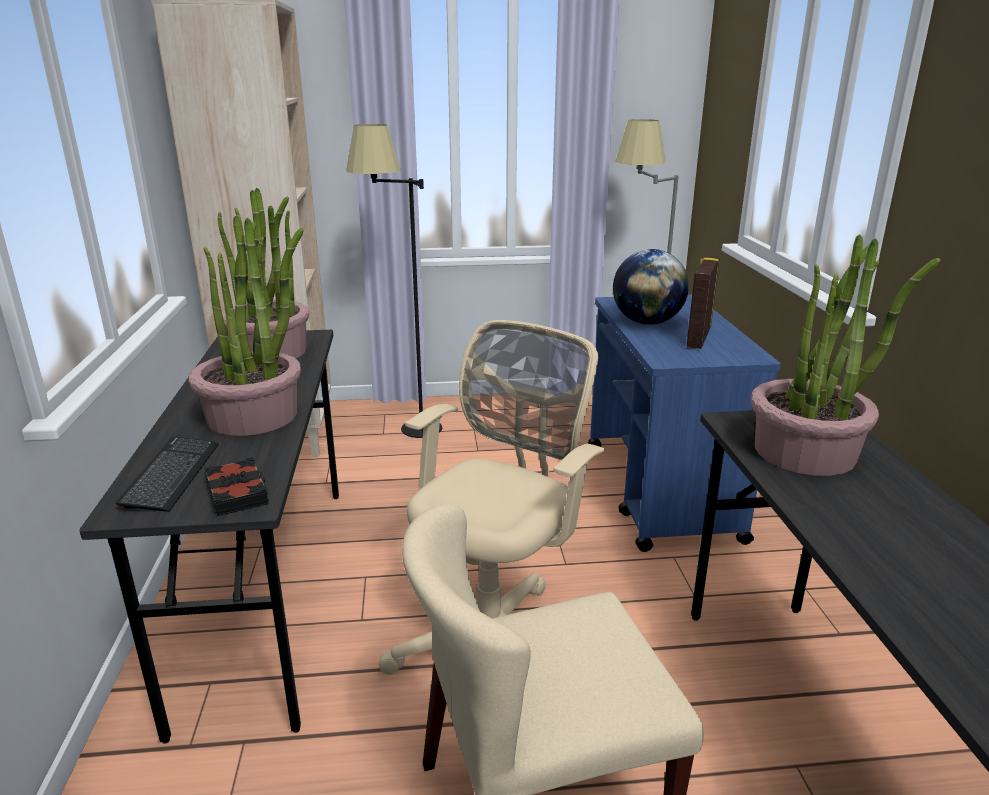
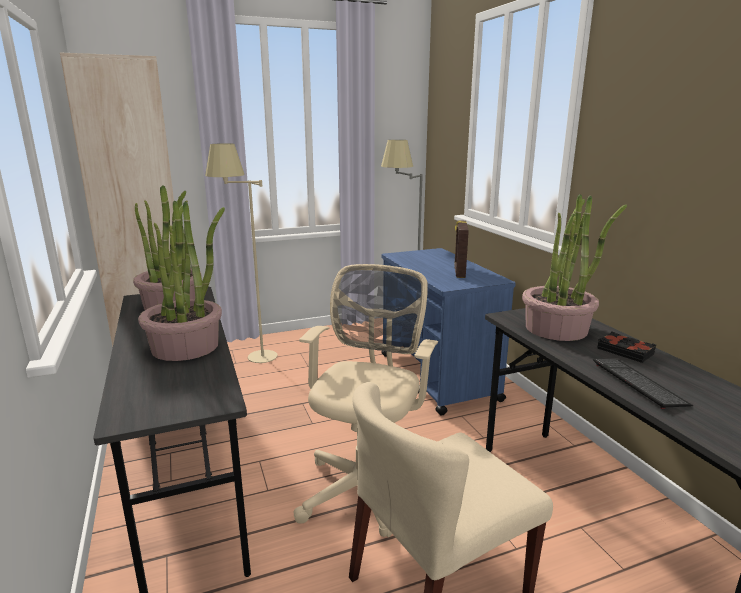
camera: 15 degrees left, 5 degrees down
keyboard [116,436,219,512] -> keyboard moved to [593,359,694,409]
black book [204,457,269,516] -> black book moved to [597,331,656,363]
black floor lamp [346,124,442,438] -> beige floor lamp [205,143,277,363]
globe [613,249,689,325] -> none

